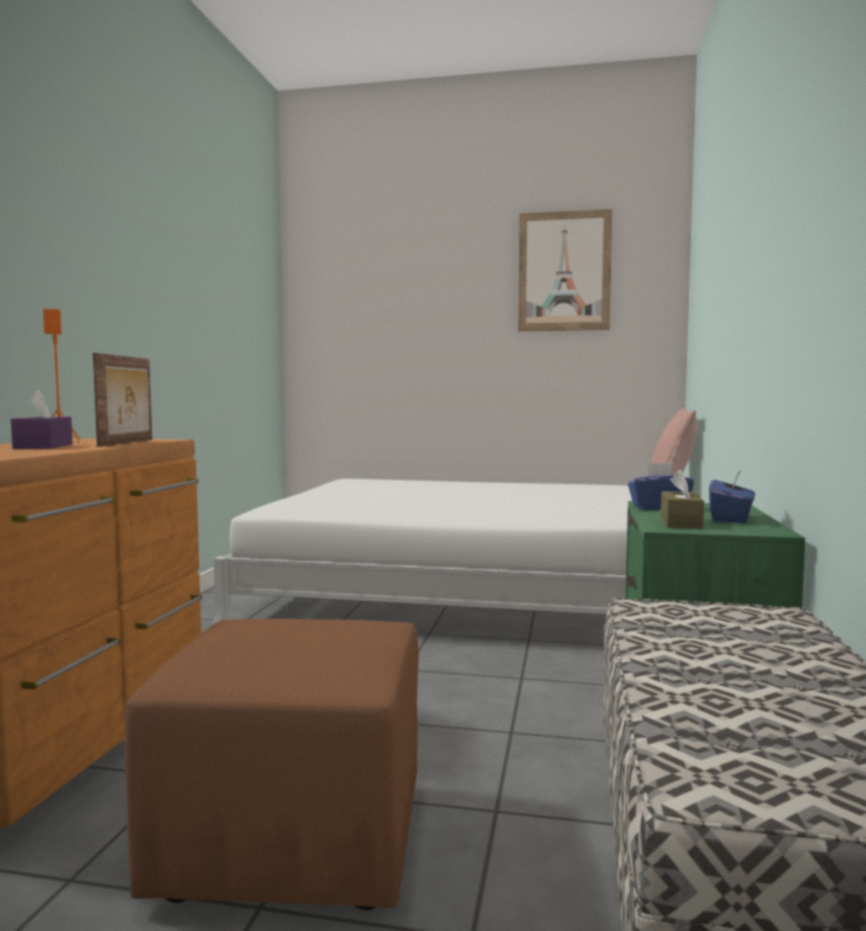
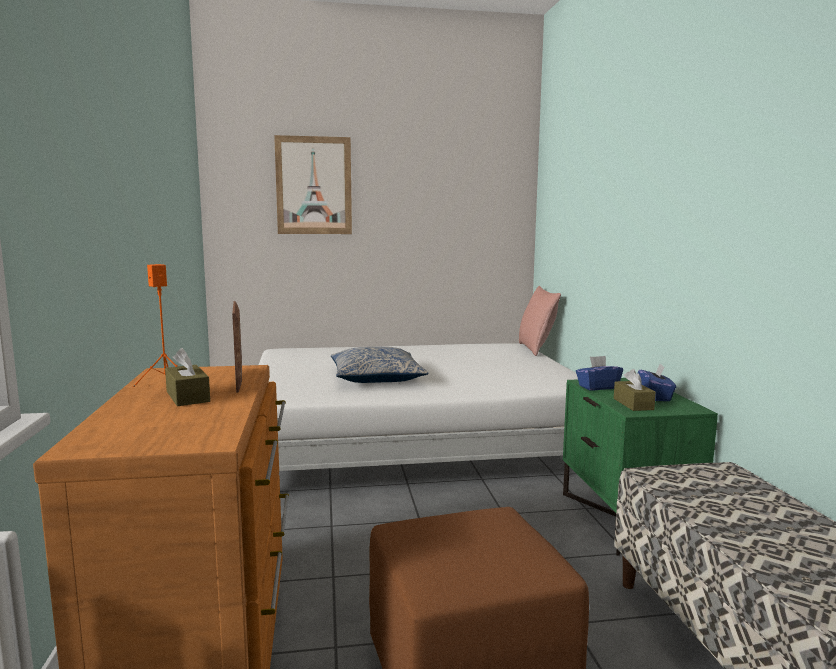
camera: 20 degrees left, 5 degrees up
purple tissue box [11,390,73,449] -> brown tissue box [165,348,210,406]
picture [518,209,612,331] -> picture moved to [274,135,352,234]
none -> pillow [331,347,429,383]

